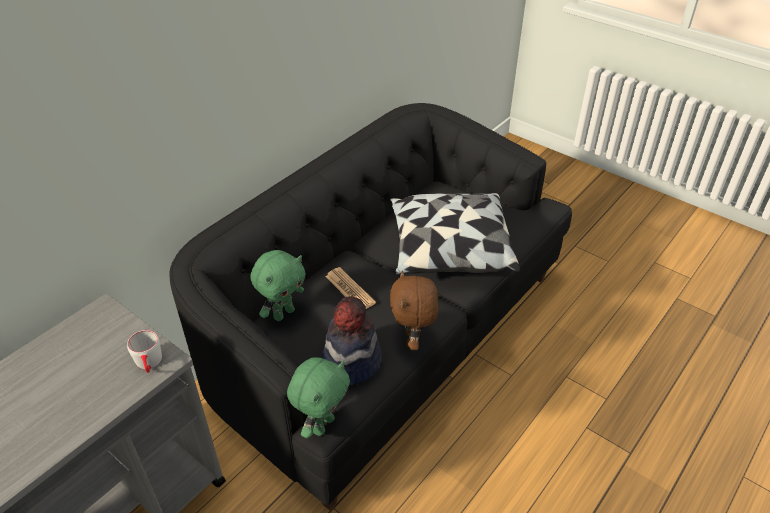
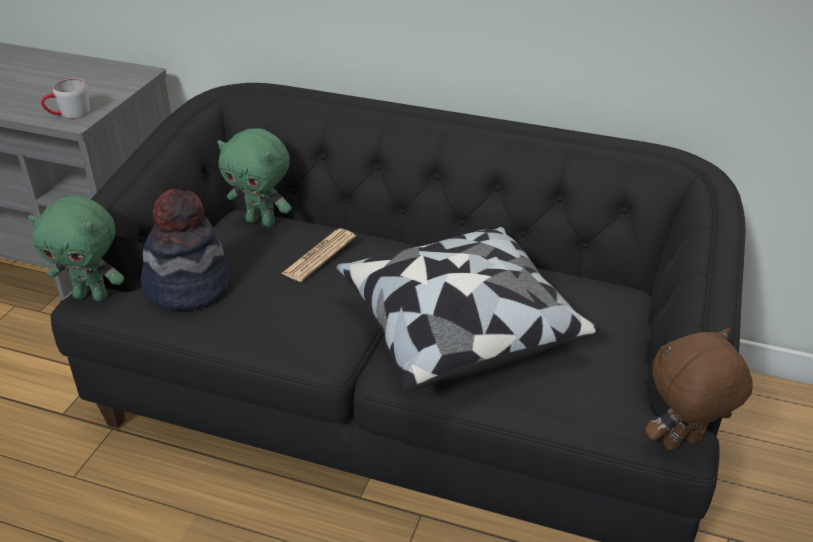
camera: 70 degrees right, 5 degrees down
brown plush toy [390,271,438,350] -> brown plush toy moved to [645,328,753,451]

